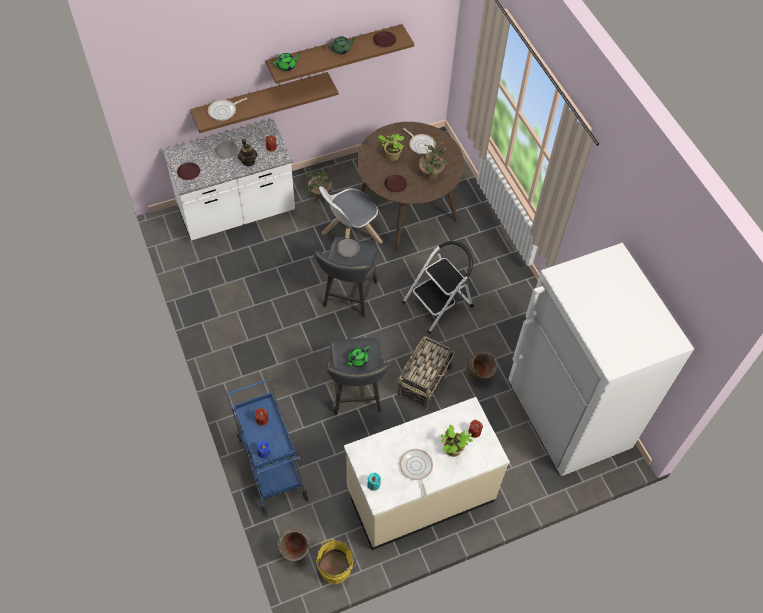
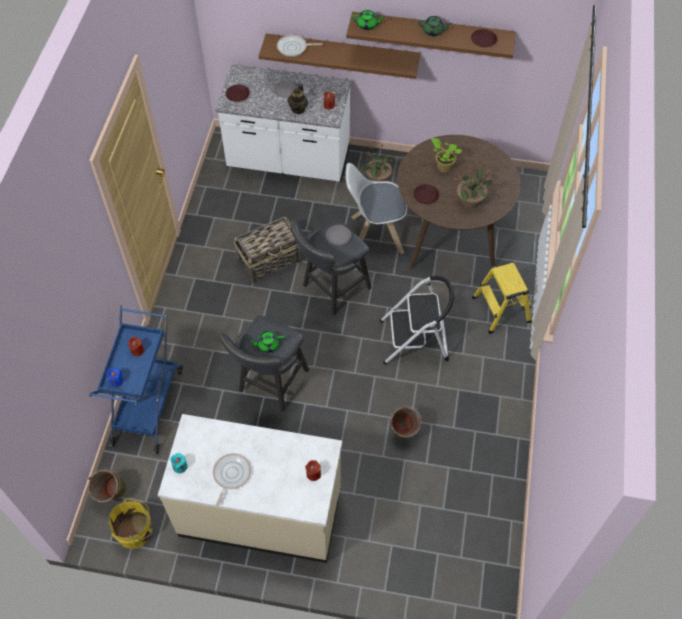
camera: 35 degrees right, 0 degrees up
basket [398,336,455,409] -> basket moved to [233,217,302,284]
frying pan [403,128,436,154] -> none
potted plant [441,425,473,457] -> none
white fridge [508,243,694,476] -> none
none -> yellow step ladder [472,261,532,334]

